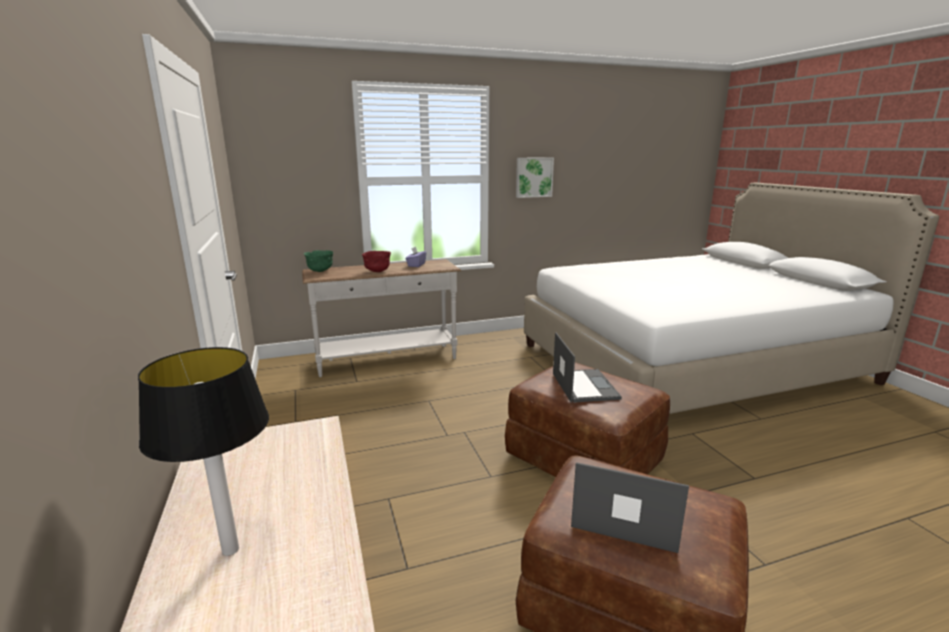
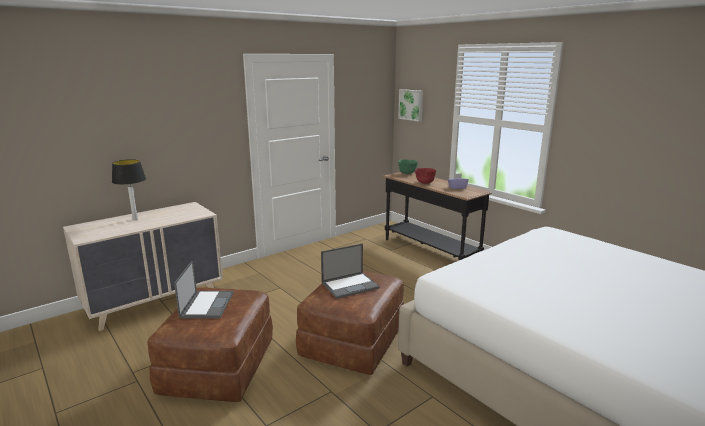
camera: 70 degrees right, 0 degrees up
white console table [302,259,461,377] -> black console table [382,172,492,260]
picture [516,157,554,198] -> picture moved to [398,89,423,122]

